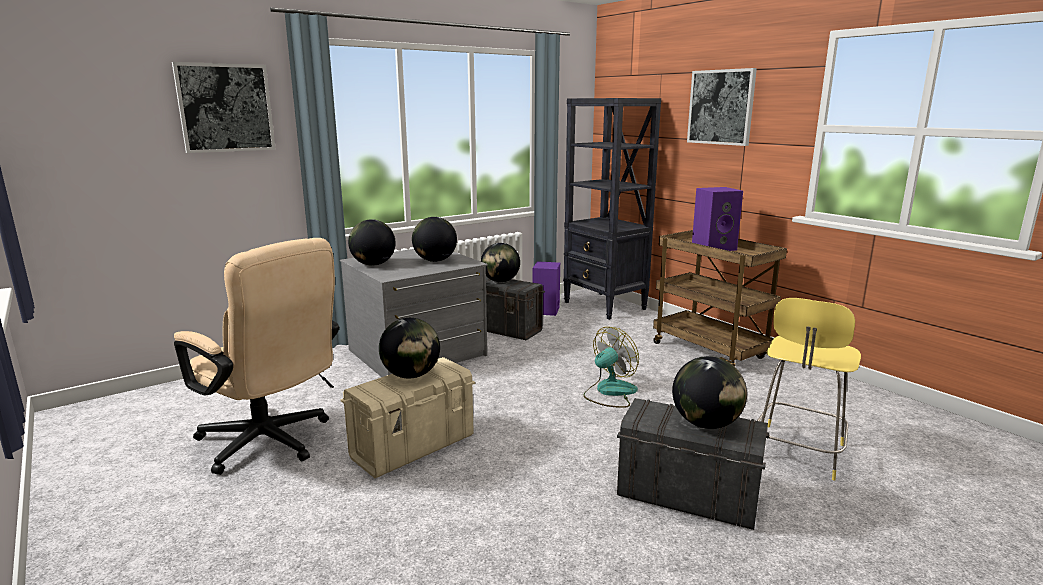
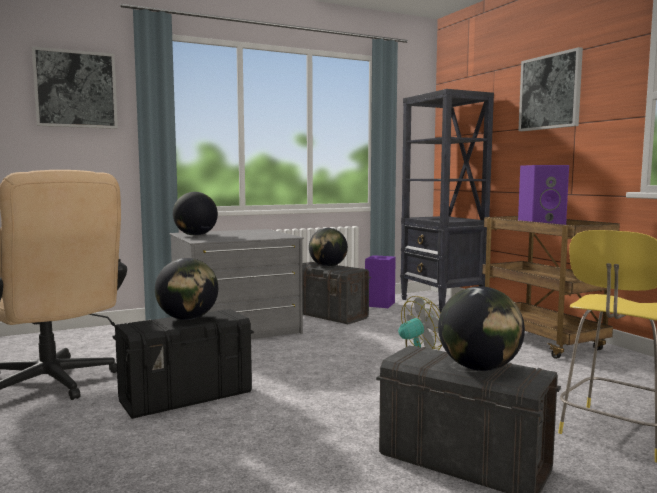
camera: 10 degrees right, 10 degrees down
beige storage box [340,357,475,478] -> black storage box [113,309,254,419]
globe [412,217,457,262] -> none

